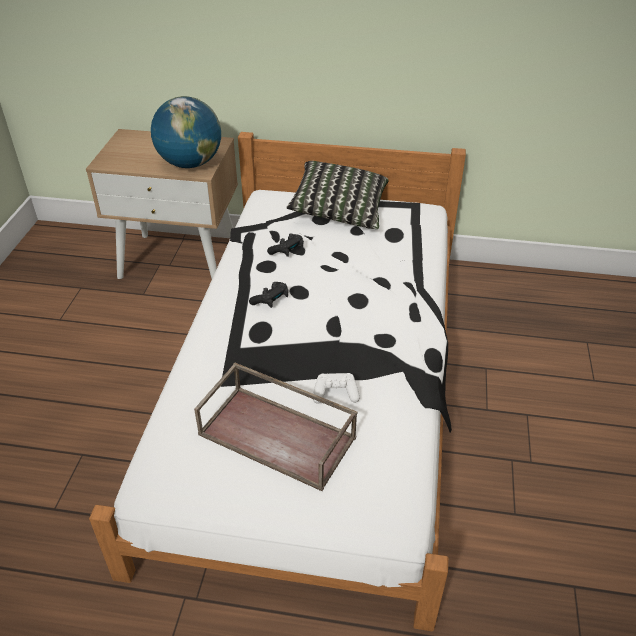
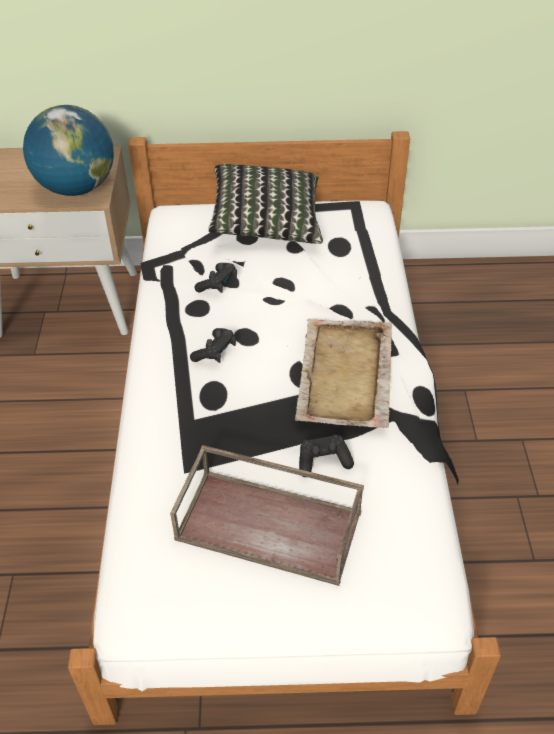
camera: 10 degrees left, 5 degrees up
white game controller [313,373,360,404] -> black game controller [299,435,354,477]
none -> beige tray [295,319,392,428]

